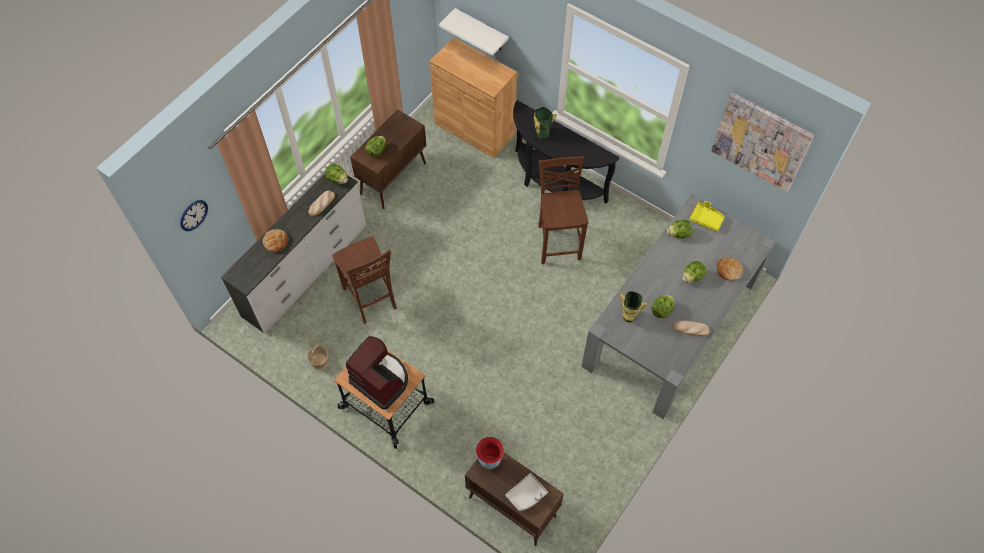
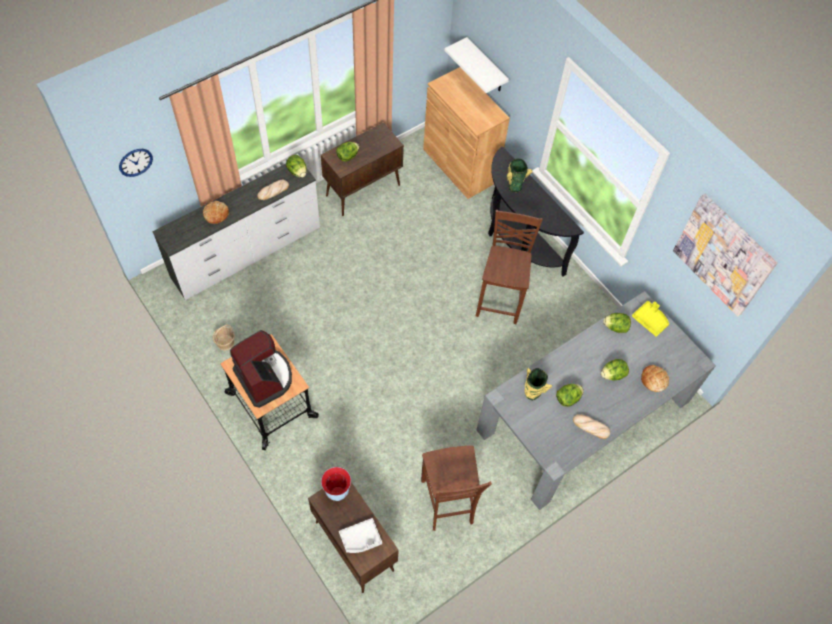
camera: 15 degrees right, 0 degrees up
brown chair [332,236,396,324] -> brown chair moved to [421,445,492,531]

